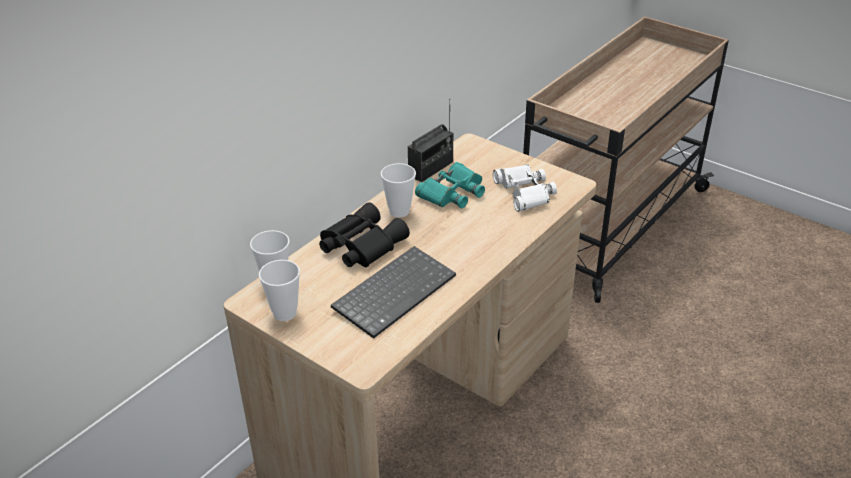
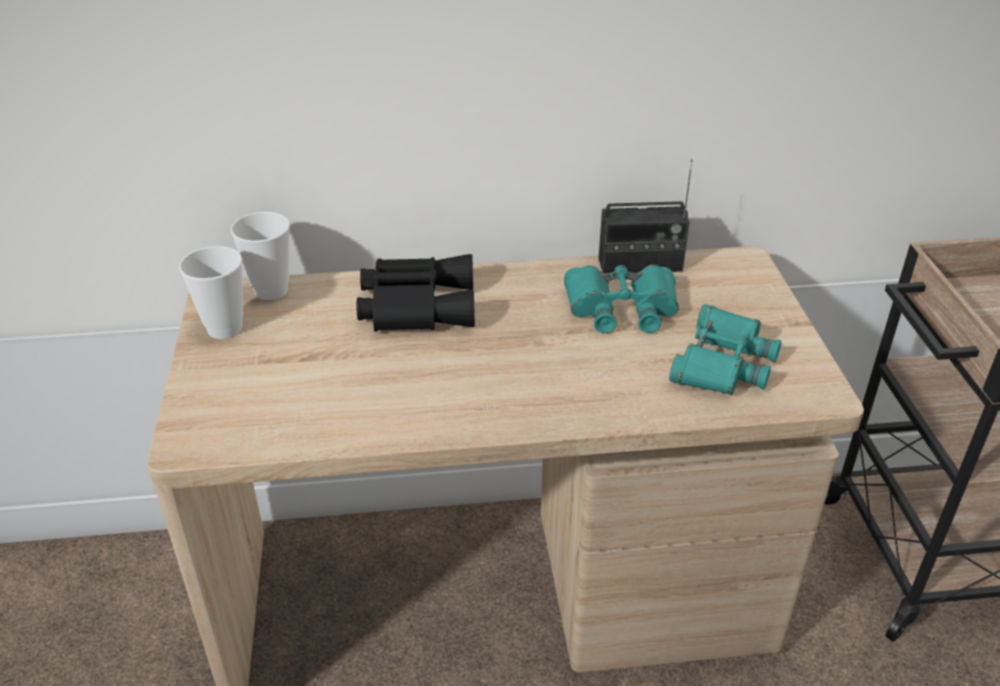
camera: 45 degrees right, 0 degrees up
keyboard [331,246,456,339] -> none
cup [381,163,416,217] -> none
white binoculars [493,164,557,212] -> turquoise binoculars [669,304,781,395]

